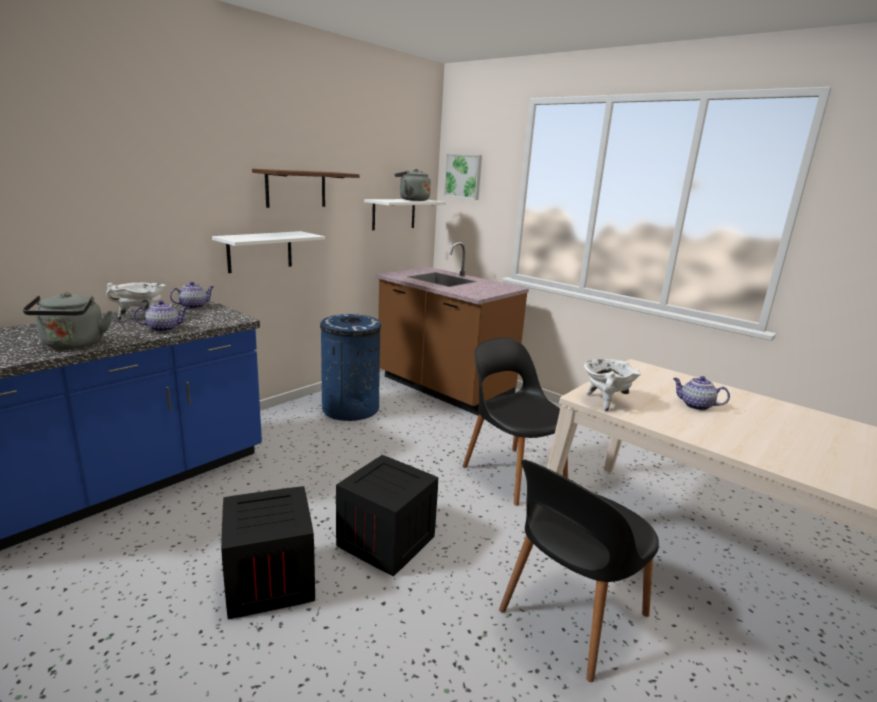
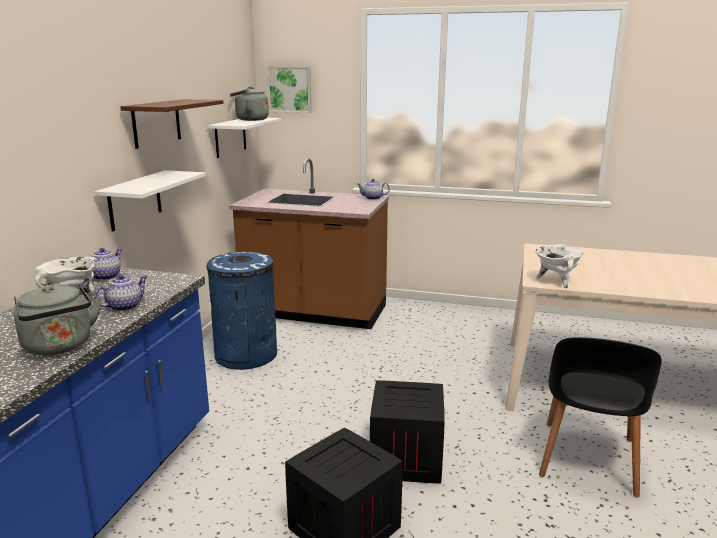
camera: 25 degrees left, 0 degrees up
black chair [463,338,568,506] -> none
teapot [673,376,730,411] -> teapot moved to [357,179,390,200]

